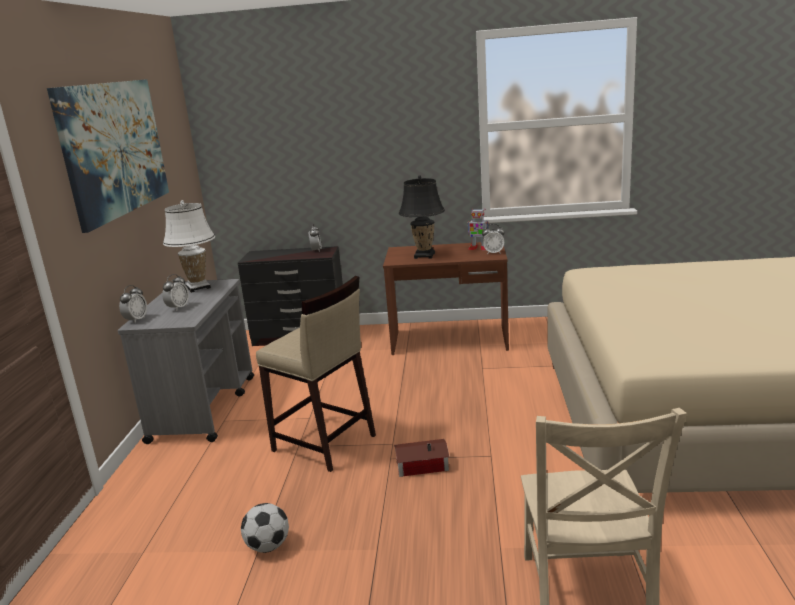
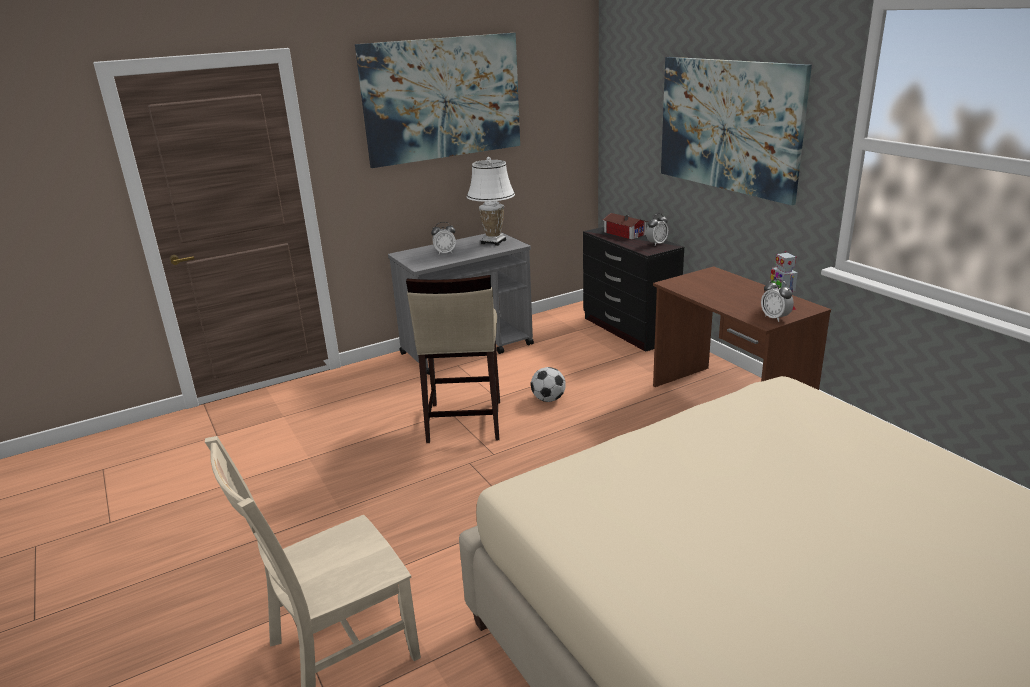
camera: 55 degrees right, 5 degrees up
alarm clock [119,285,147,323] -> none
football [241,503,289,553] -> football moved to [531,367,566,402]
toy house [394,439,450,477] -> toy house moved to [603,213,648,240]
black table lamp [399,175,445,259] -> none
none -> picture [661,57,812,205]

